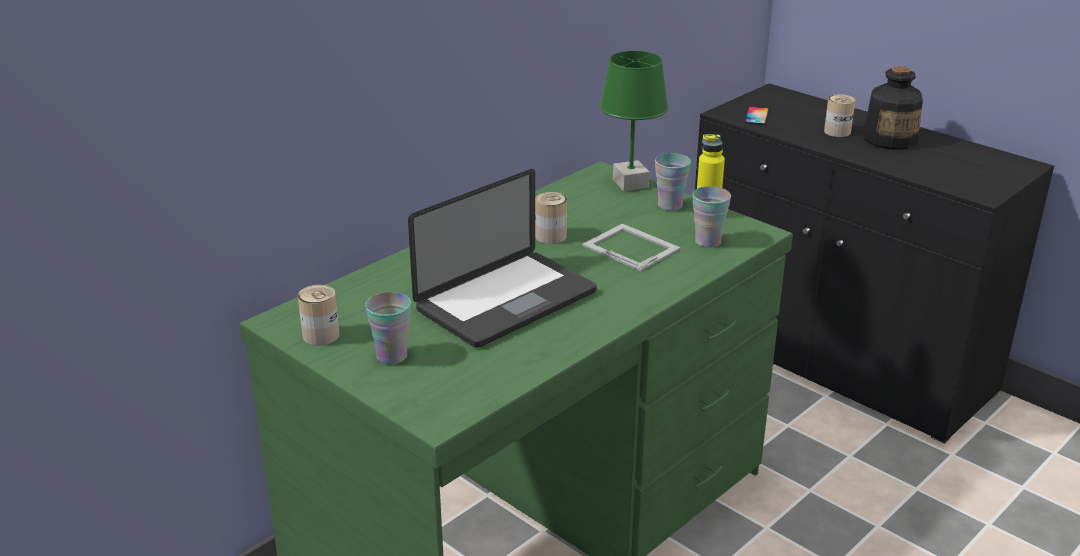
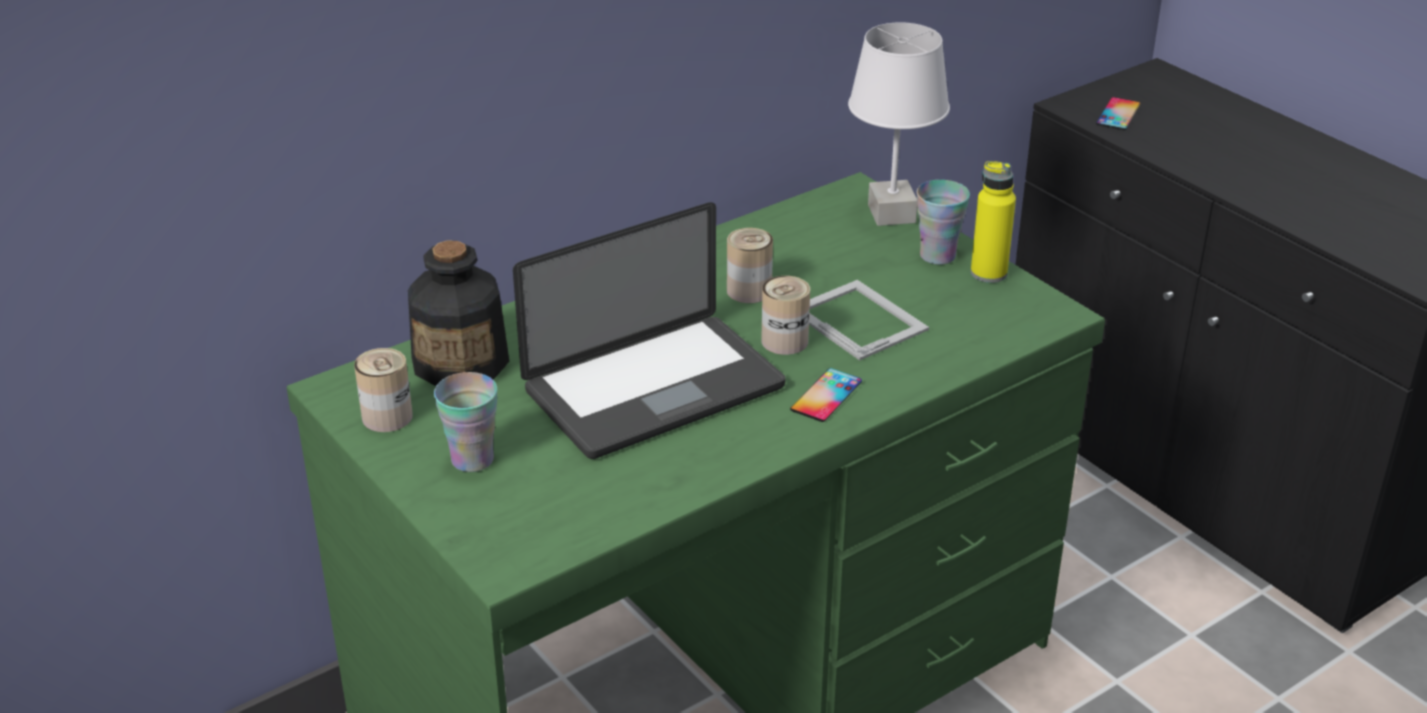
camera: 10 degrees right, 5 degrees up
green table lamp [599,51,668,191] -> white table lamp [848,22,950,226]
cup [693,186,731,248] -> none
can [824,94,855,137] -> can moved to [761,276,810,355]
bottle [863,66,923,150] -> bottle moved to [408,240,509,386]
none -> phone [790,368,862,422]

